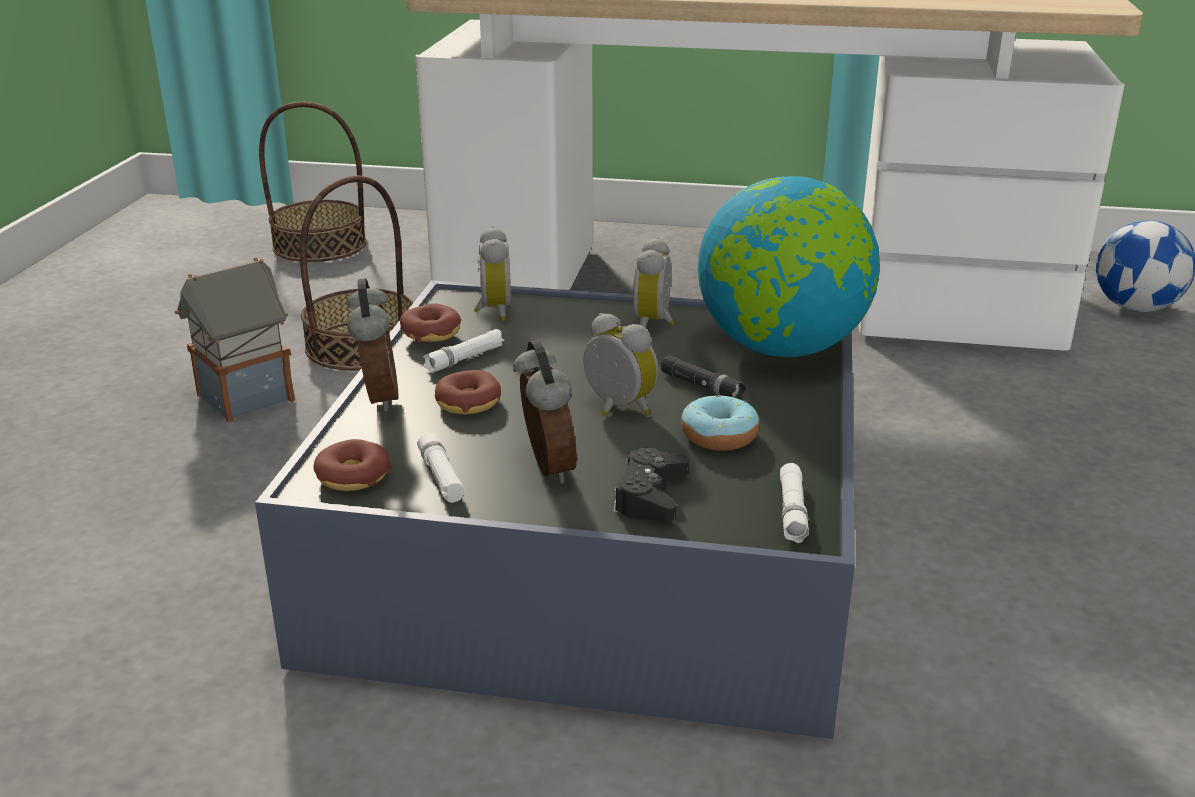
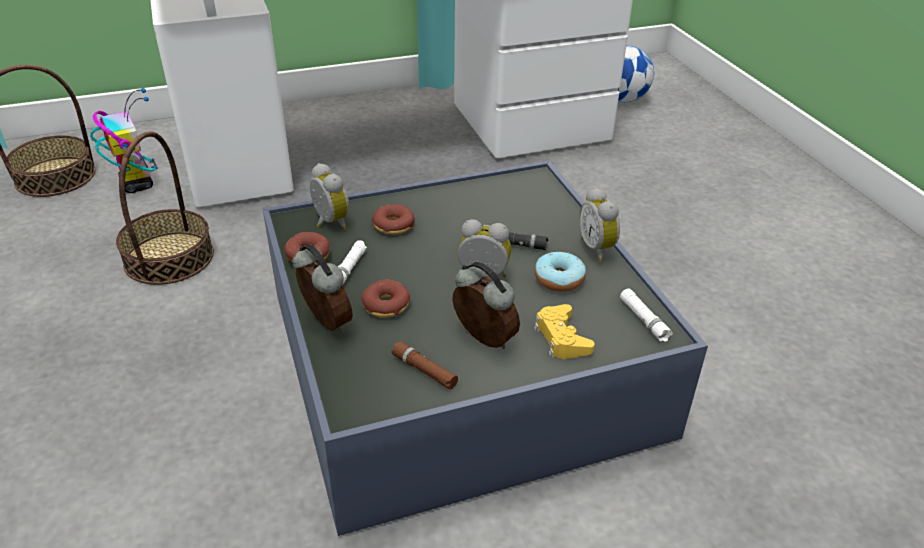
camera: 30 degrees left, 10 degrees up
toy house [175,258,295,422] -> none
donut [313,439,391,491] -> donut moved to [372,204,415,235]
white flashlight [417,432,464,503] -> brown flashlight [391,341,458,390]
black game controller [613,448,689,521] -> yellow game controller [534,304,595,359]
alarm clock [633,237,674,327] -> alarm clock moved to [579,187,620,261]
globe [698,176,880,357] -> none
none -> toy robot [90,88,158,193]

